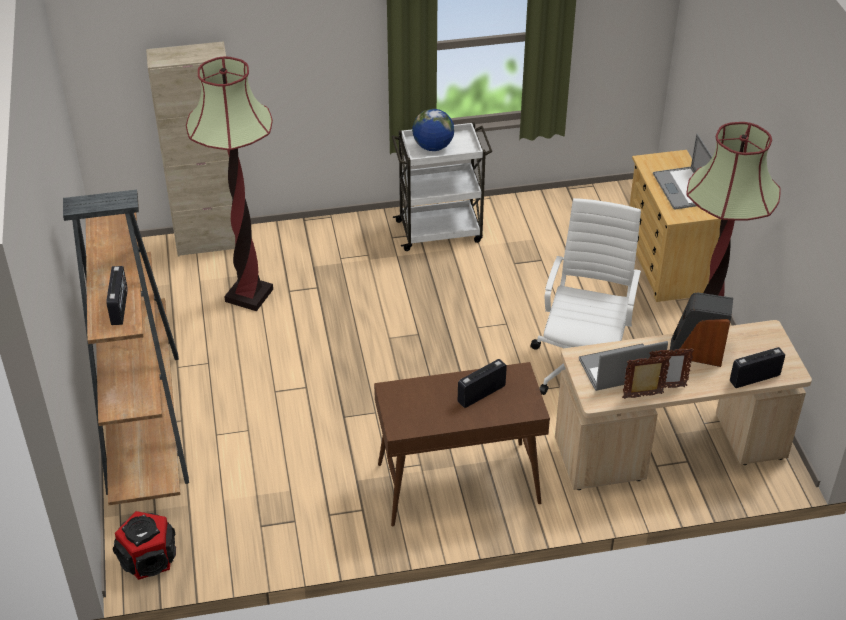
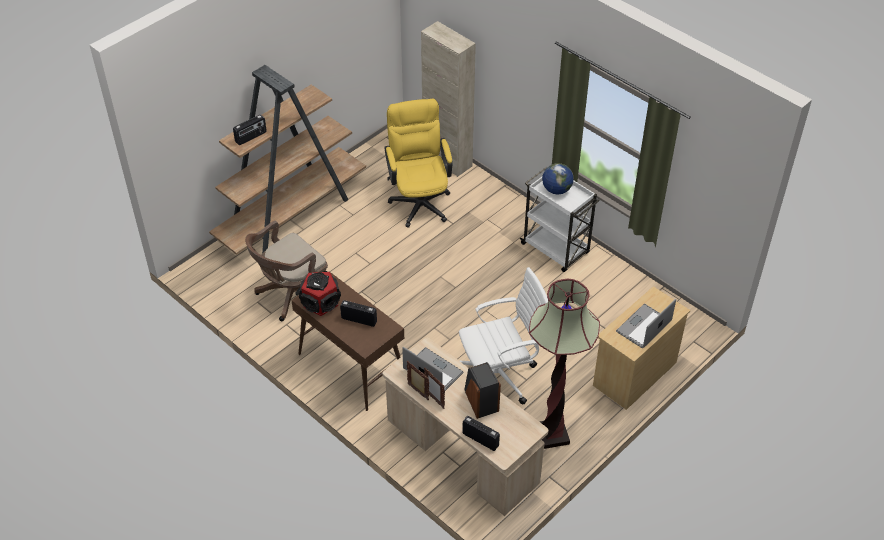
camera: 55 degrees right, 5 degrees up
speaker [113,511,176,580] -> speaker moved to [299,272,341,316]
floor lamp [186,57,273,311] -> yellow office chair [384,99,453,228]
none -> brown office chair [245,221,328,321]

